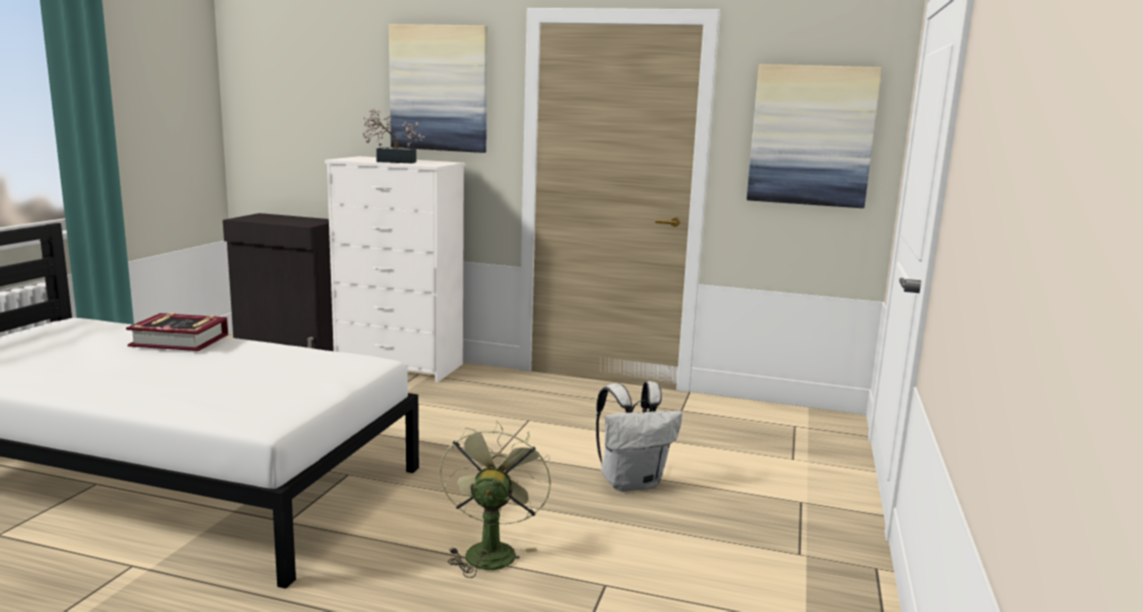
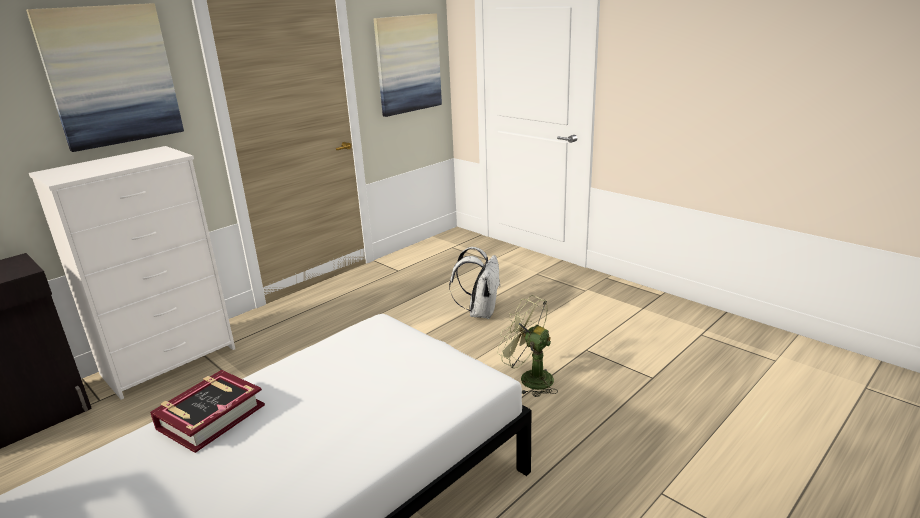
camera: 60 degrees left, 10 degrees up
potted plant [363,109,425,163] -> none

